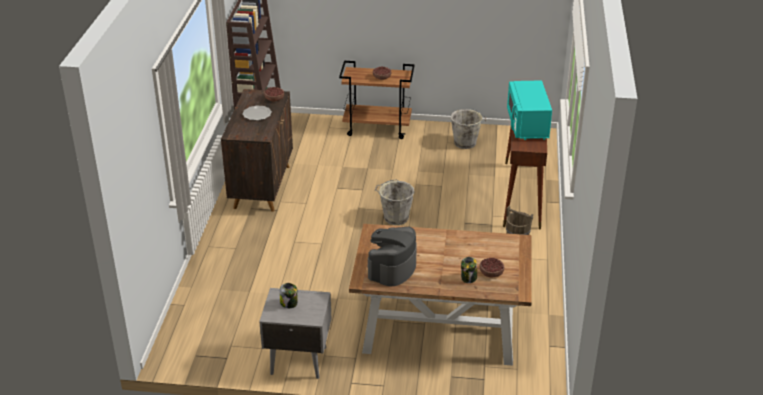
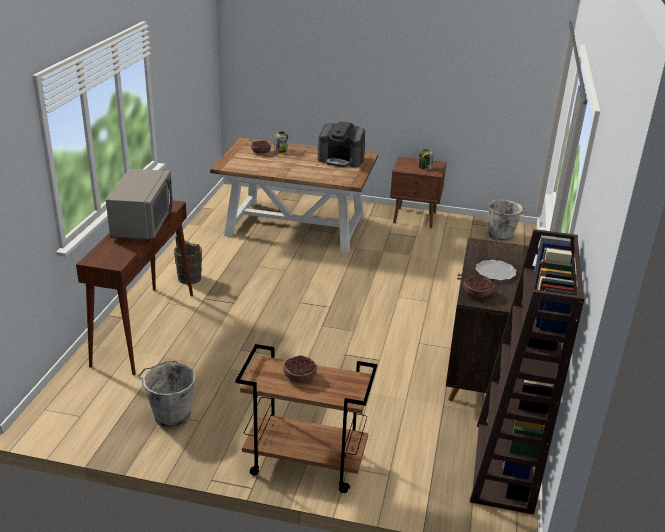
camera: 175 degrees left, 5 degrees down
grey nightstand [259,288,331,379] -> brown nightstand [390,156,446,228]
coffee machine [368,227,417,286] -> coffee machine turned 75 degrees clockwise [317,121,365,168]
grey bucket [375,179,415,225] -> grey bucket moved to [488,199,527,242]
turquoise microwave [507,80,552,140] -> grey microwave [106,169,173,240]

